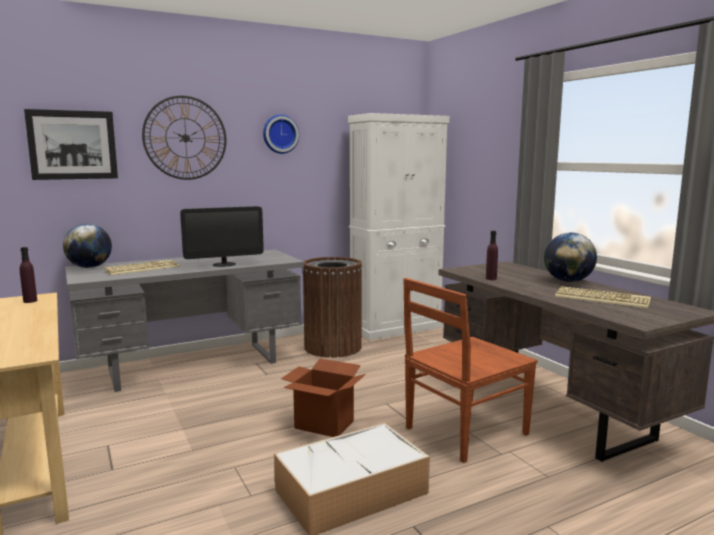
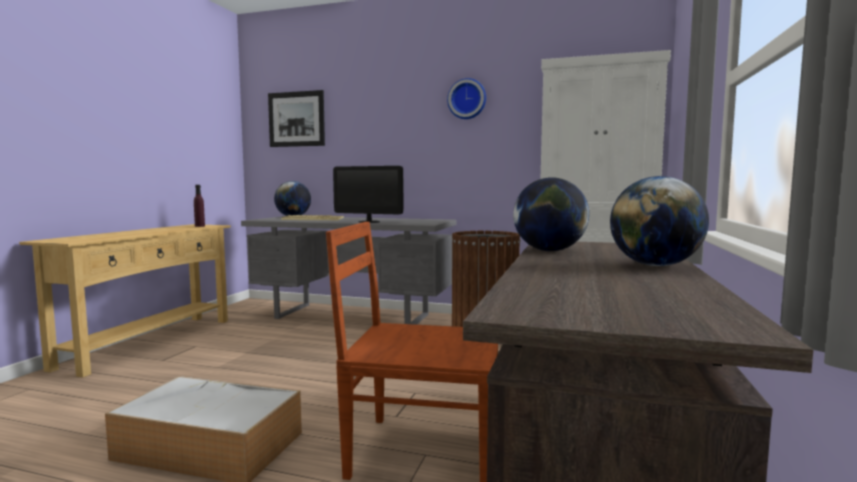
camera: 45 degrees right, 5 degrees down
wall clock [142,96,226,180] -> none
cardboard box [281,358,366,437] -> none
purple bottle [486,231,498,280] -> globe [513,177,589,251]
keyboard [555,286,651,308] -> none

